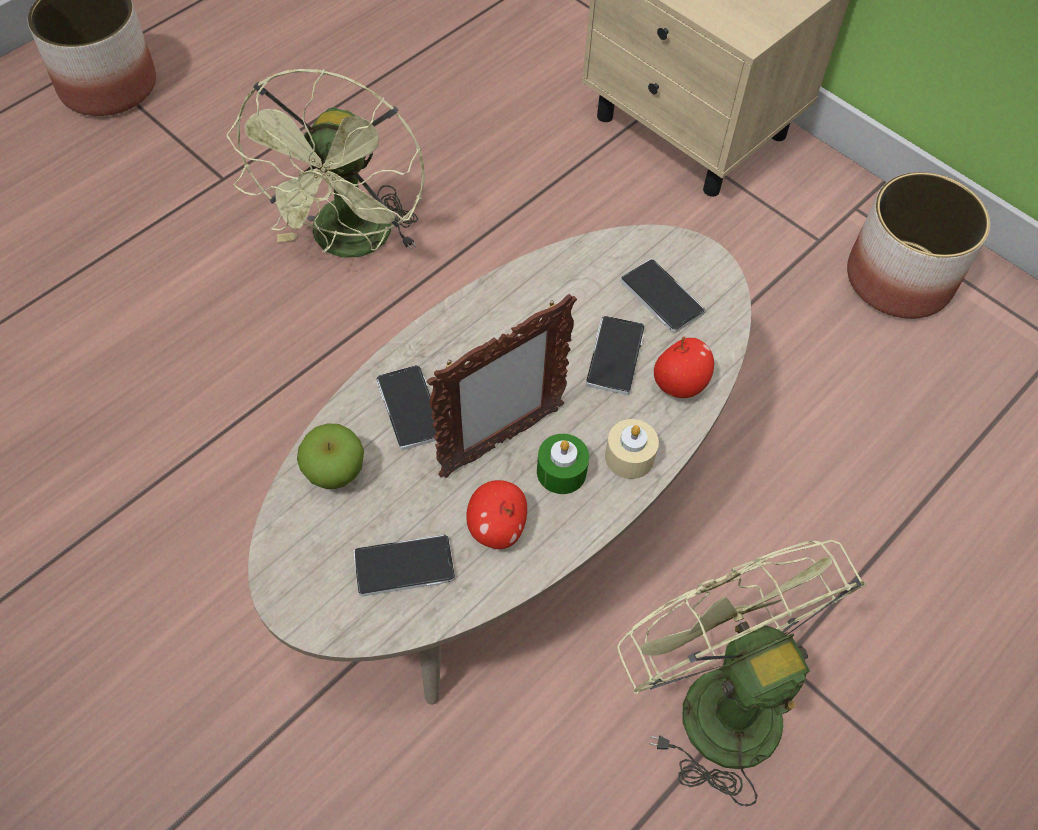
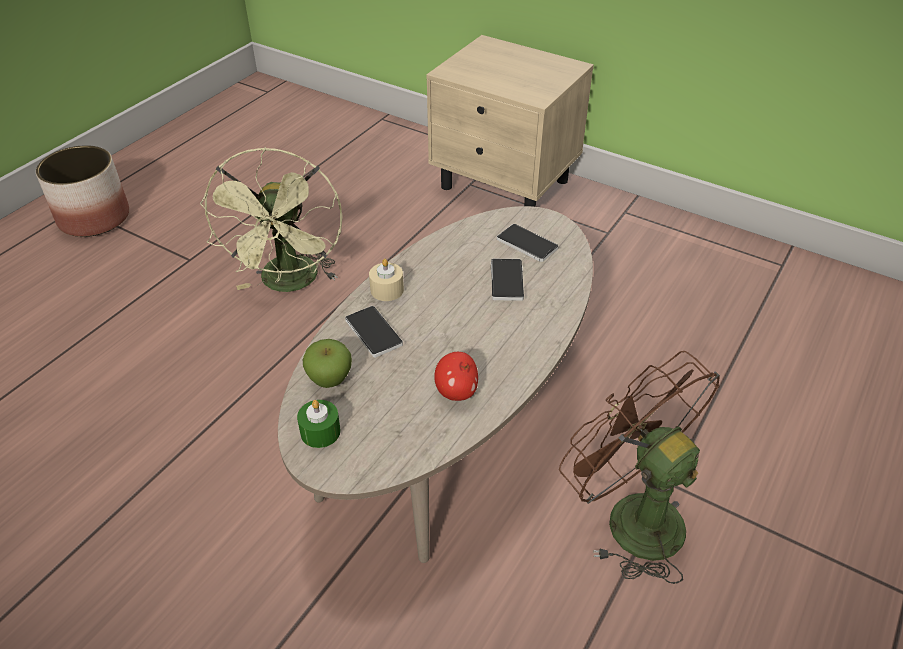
camera: 10 degrees left, 15 degrees down
phone [353,534,455,596] -> none
picture frame [427,294,577,478] -> none
green candle [537,434,589,494] -> green candle moved to [297,400,341,448]
beige candle [605,419,659,479] -> beige candle moved to [369,259,404,301]
green fan [617,540,866,807] -> brown fan [559,351,720,584]
apple [654,336,714,398] -> none
planter [847,172,990,319] -> none

